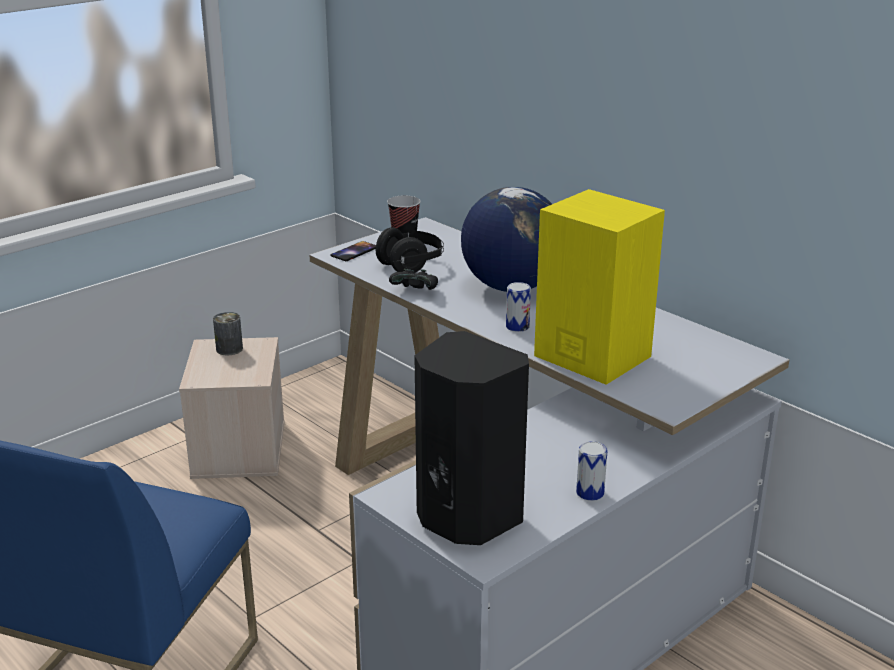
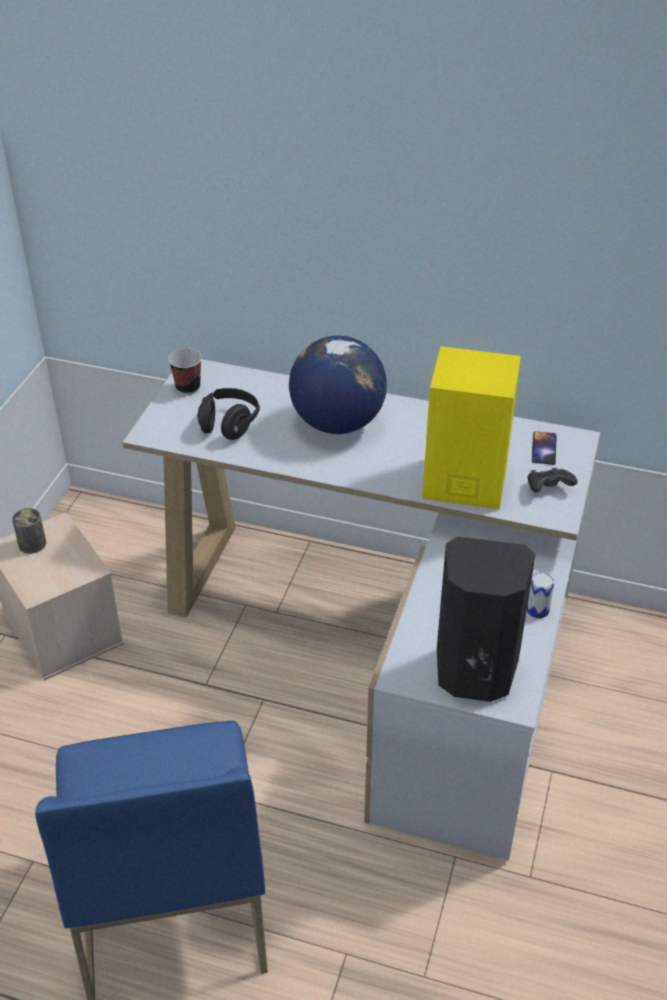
camera: 30 degrees left, 15 degrees up
phone [331,241,376,261] -> phone moved to [532,431,557,465]
black game controller [389,269,438,290] -> black game controller moved to [527,468,577,492]
can [506,282,531,332] -> none

